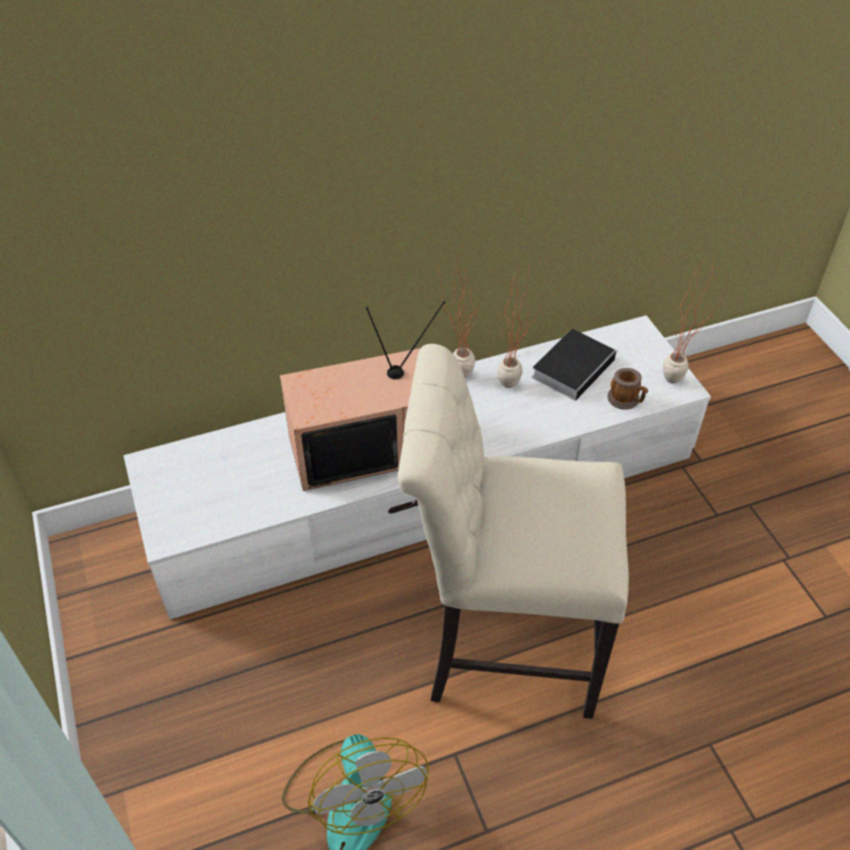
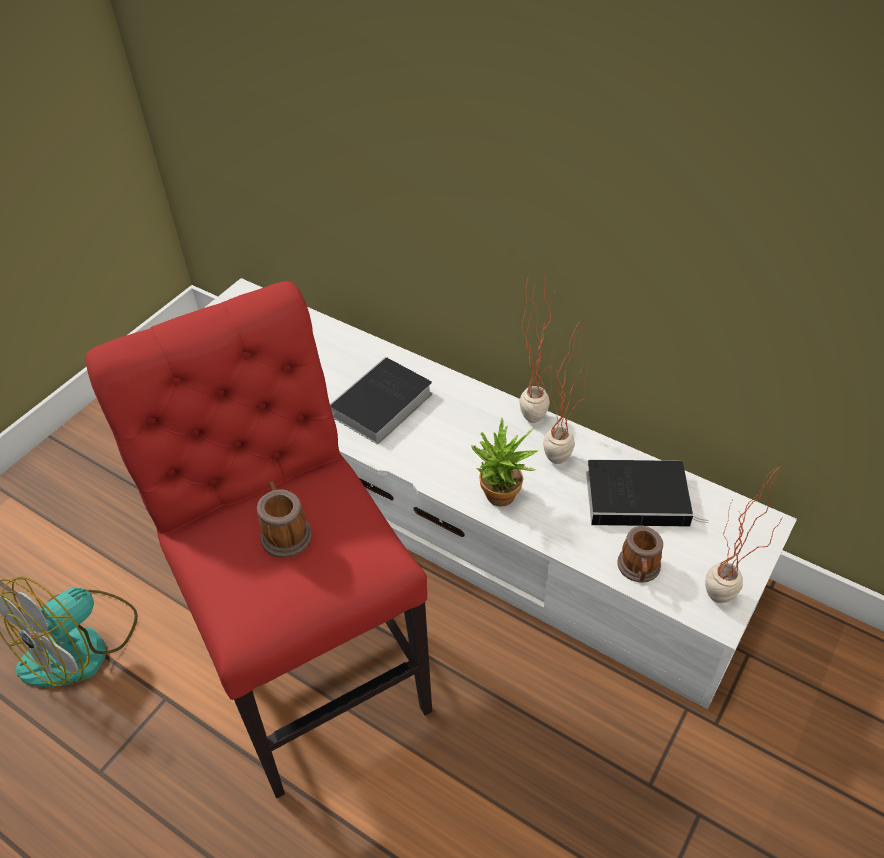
camera: 55 degrees right, 0 degrees up
television [280,301,445,491] -> book [330,357,432,444]
beige stool [398,344,629,719] -> red stool [85,281,432,798]
none -> mug [257,481,312,558]
none -> potted plant [471,418,538,507]

